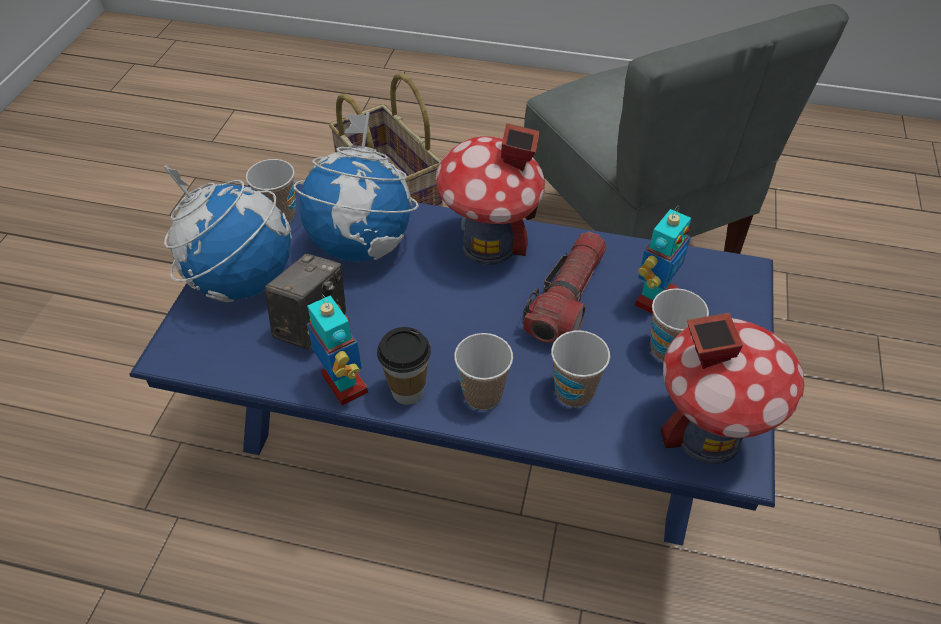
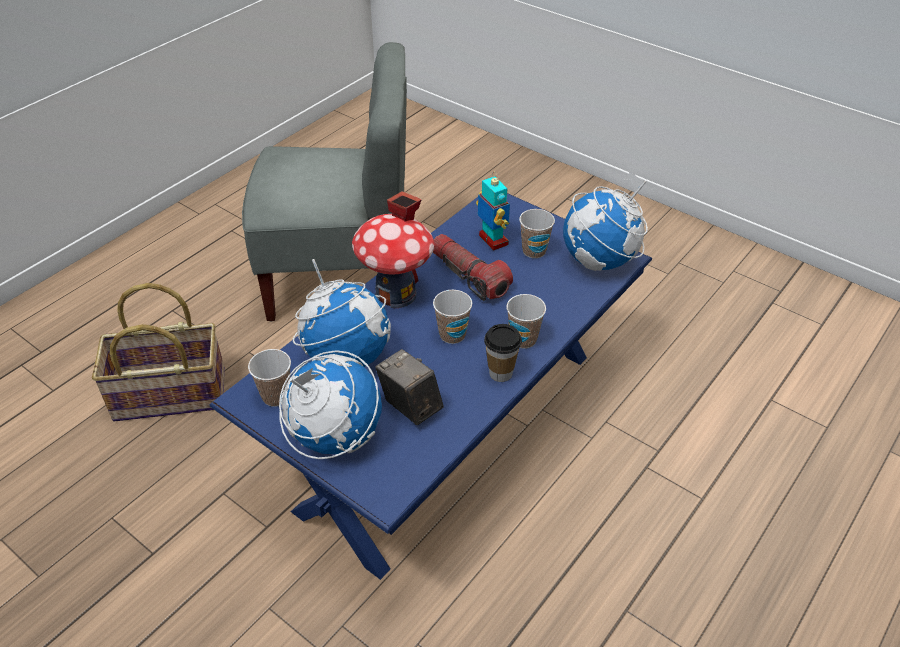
camera: 65 degrees left, 5 degrees down
toy robot [307,295,368,406] -> none
cup [551,330,610,407] -> cup moved to [433,290,472,344]
toy house [660,313,804,464] -> globe [563,171,648,271]

